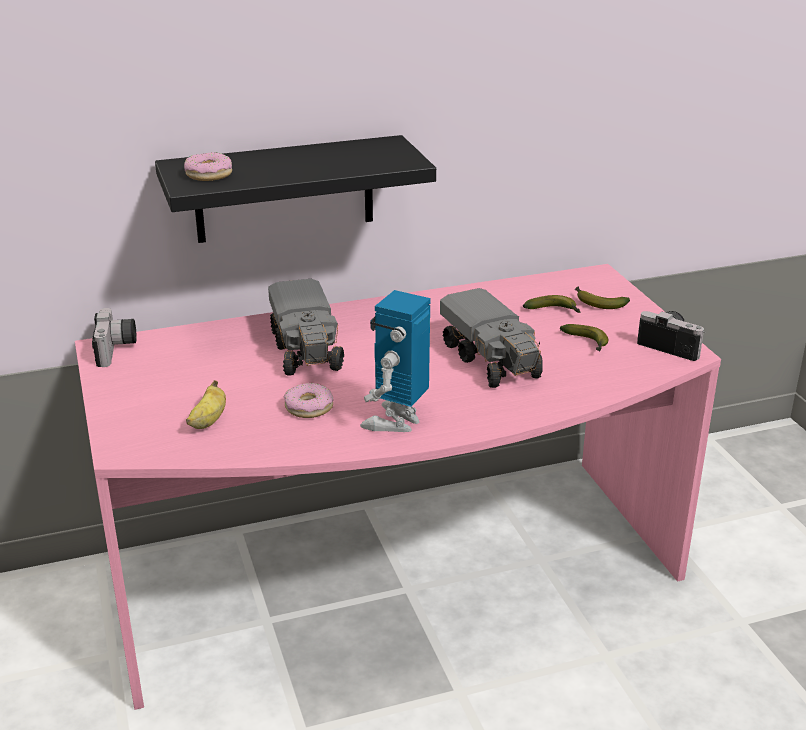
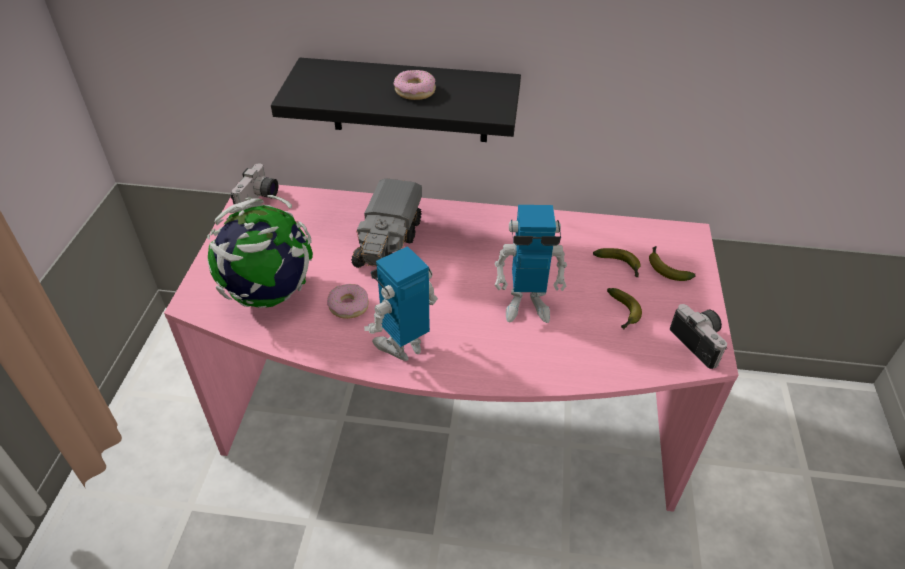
camera: 25 degrees right, 15 degrees up
donut [184,152,232,181] -> donut moved to [394,70,436,100]
banana [186,380,226,429] -> globe [207,195,313,308]
toy truck [440,288,543,388] -> toy robot [495,205,567,323]

